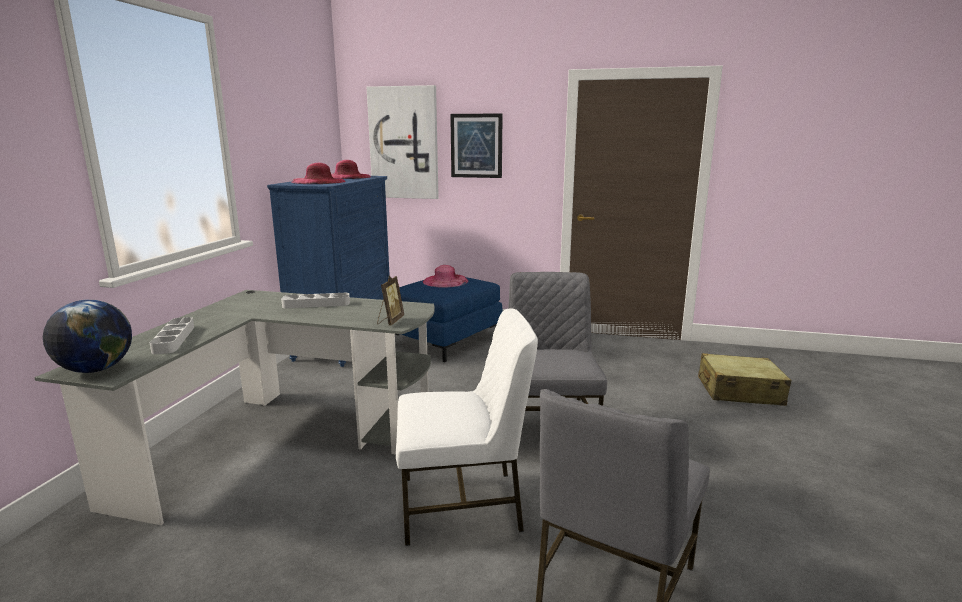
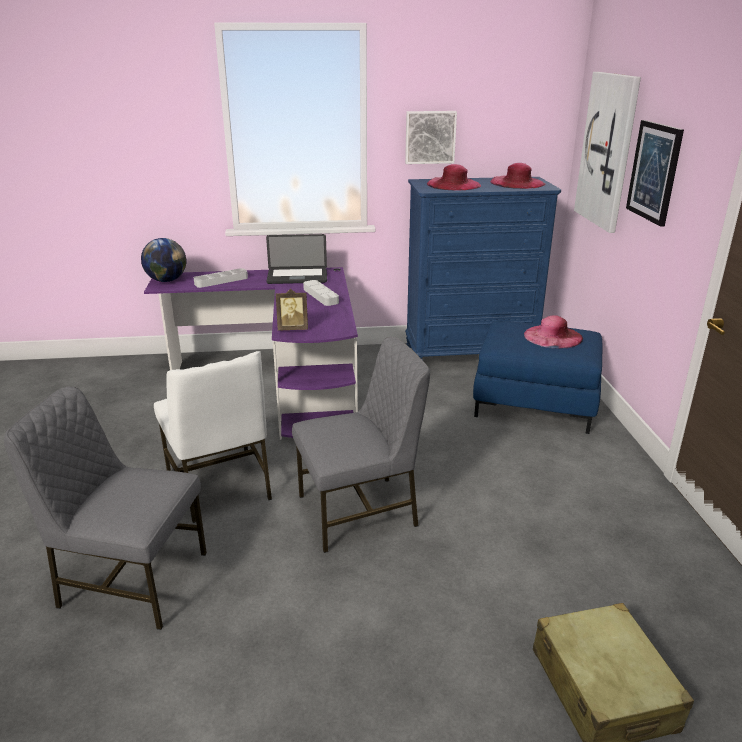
camera: 70 degrees right, 10 degrees up
grey desk [34,290,435,525] -> purple desk [144,267,358,440]
none -> laptop [266,234,327,284]
none -> picture [405,111,457,164]

